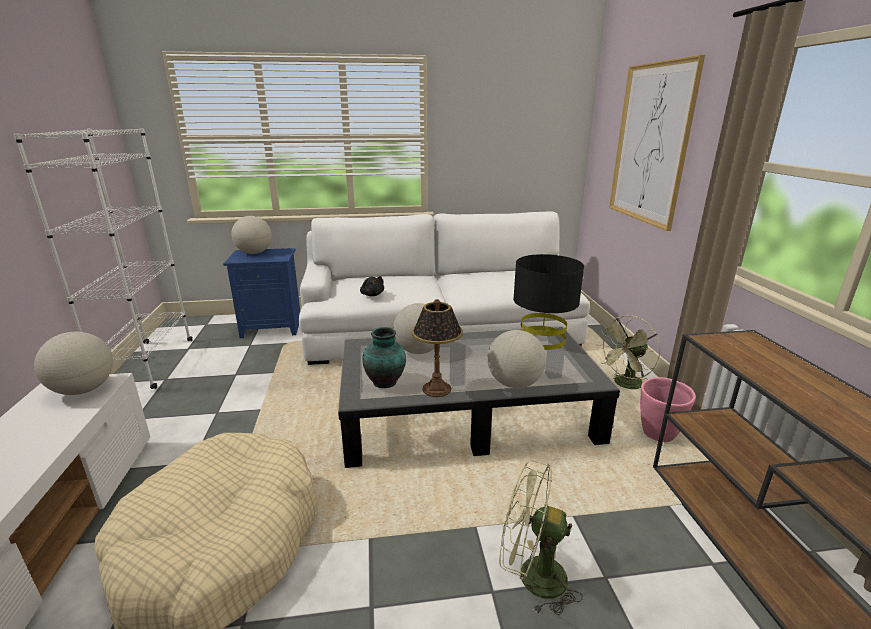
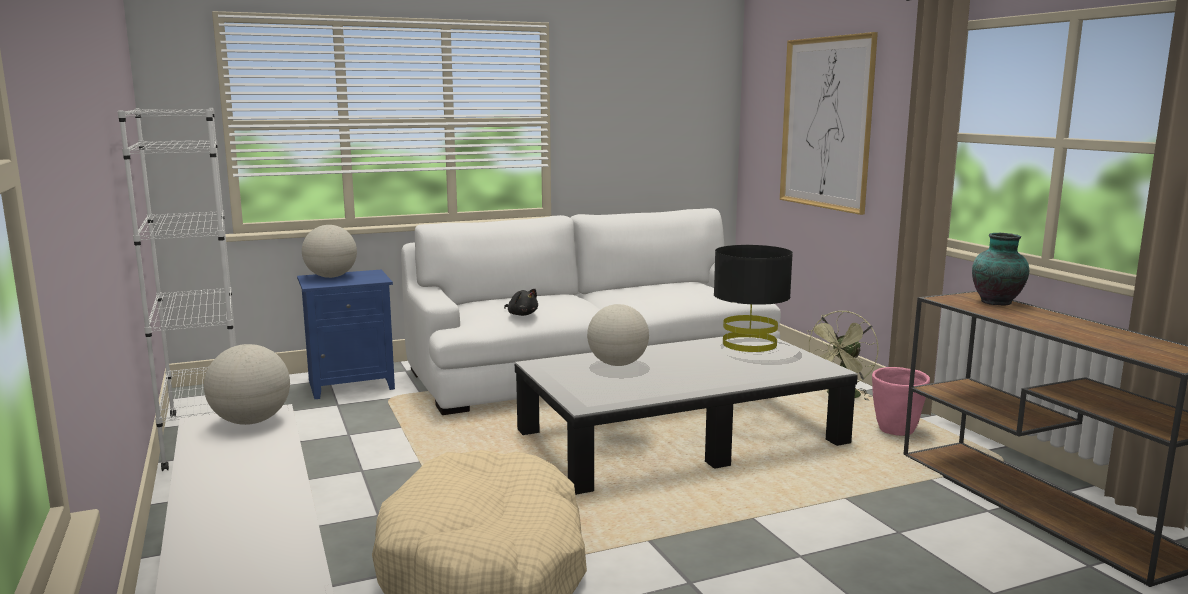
camera: 15 degrees left, 10 degrees down
vase [362,327,406,388] -> vase moved to [972,233,1029,305]
table lamp [411,299,463,397] -> none
globe [487,330,546,388] -> none
green fan [499,460,583,615] -> none

